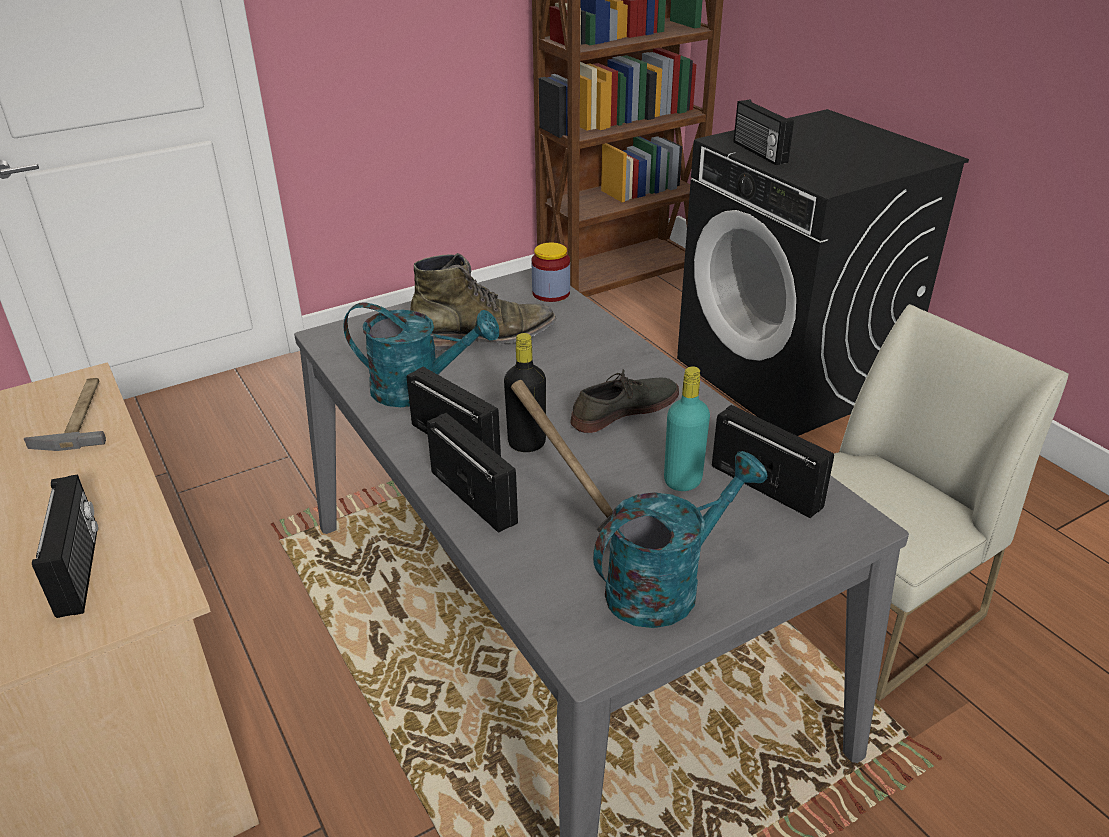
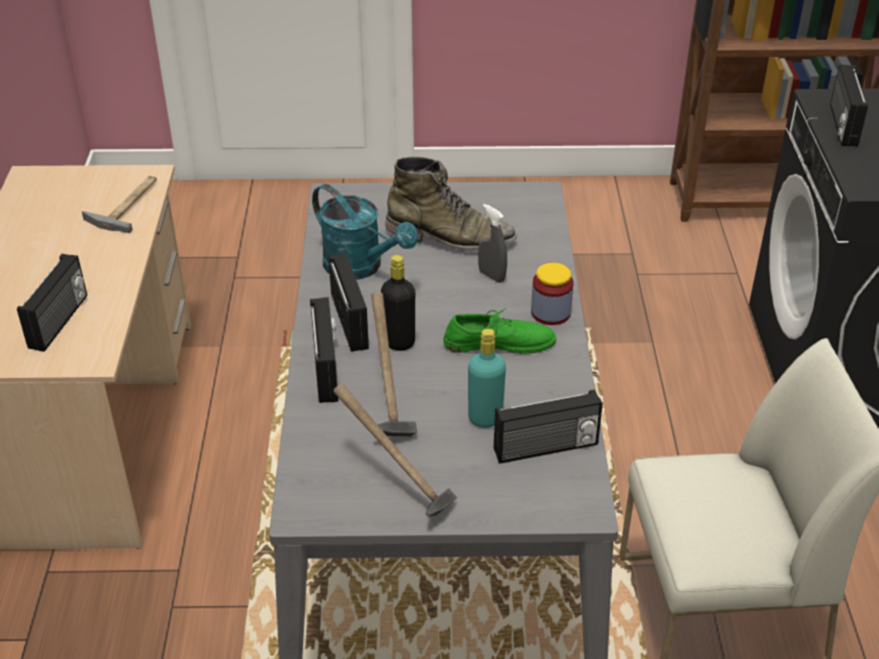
camera: 30 degrees right, 5 degrees up
jar [532,243,570,302] -> jar moved to [531,263,574,325]
grey shoe [571,369,679,433] -> green shoe [443,308,556,354]
turquoise watering can [593,451,767,628] -> hammer [333,383,457,516]
radio [712,405,834,518] -> radio turned 90 degrees clockwise [494,389,603,464]
none -> grey spray bottle [478,204,507,283]

